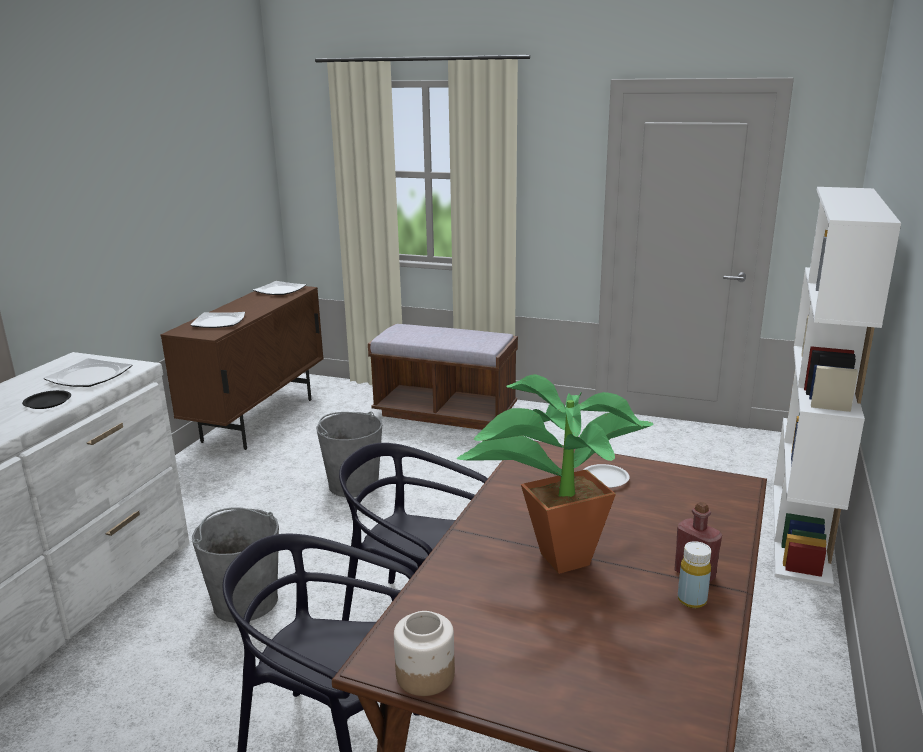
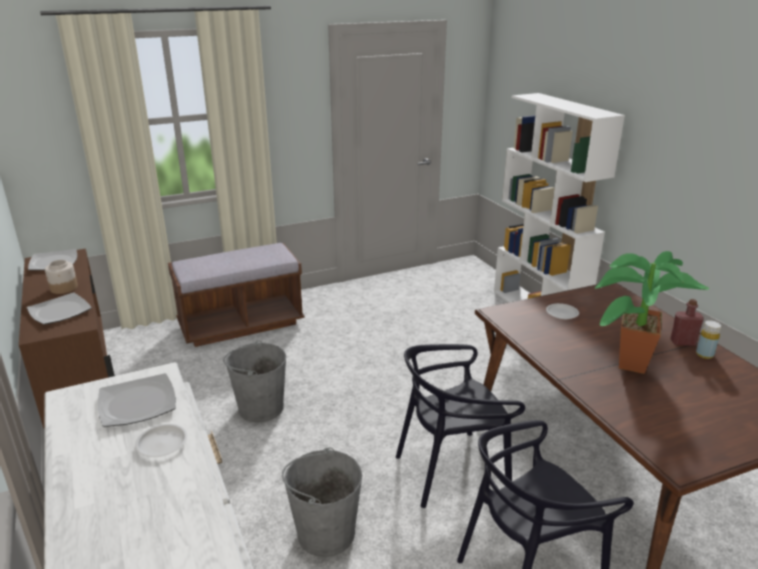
camera: 45 degrees left, 5 degrees up
black plate [22,390,71,409] -> white plate [135,424,187,457]
jar [394,611,455,696] -> jar moved to [45,260,78,294]

